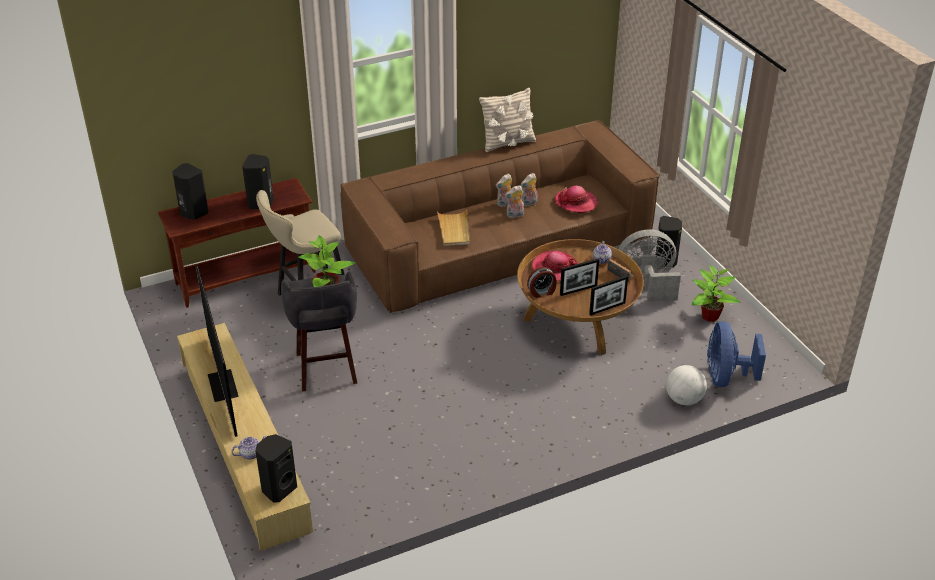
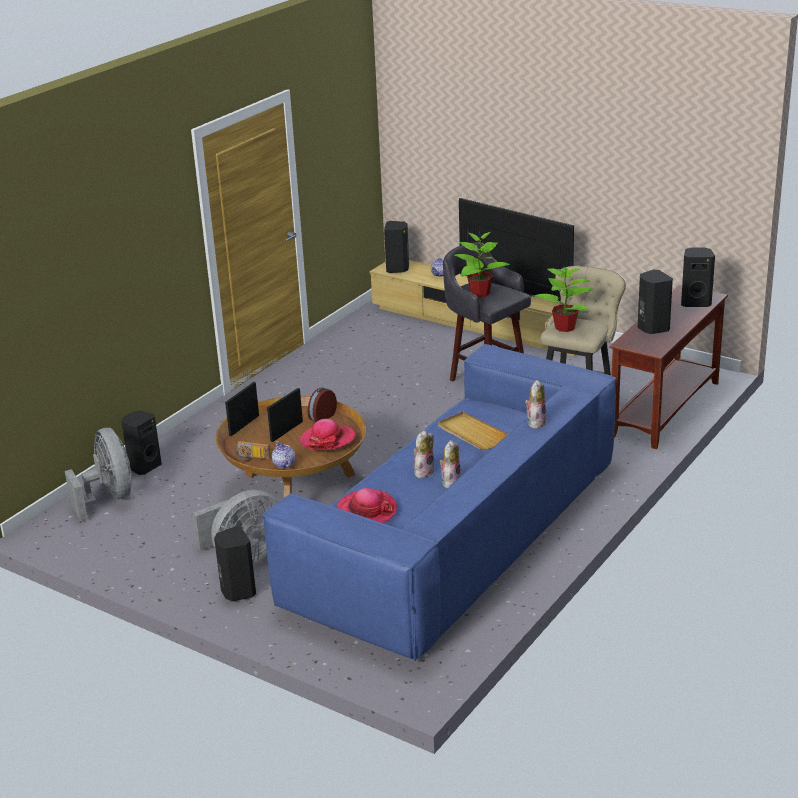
camera: 150 degrees right, 10 degrees down
brown sofa [340,120,660,313] -> blue sofa [261,344,616,661]
beige pillow [479,88,536,152] -> none
plush toy [521,173,537,207] -> plush toy moved to [525,380,546,429]
globe [666,365,707,405] -> black speaker [121,410,162,475]
potted plant [692,265,740,322] -> potted plant moved to [534,263,593,332]
blue fan [707,321,766,387] -> grey fan [65,428,132,521]

